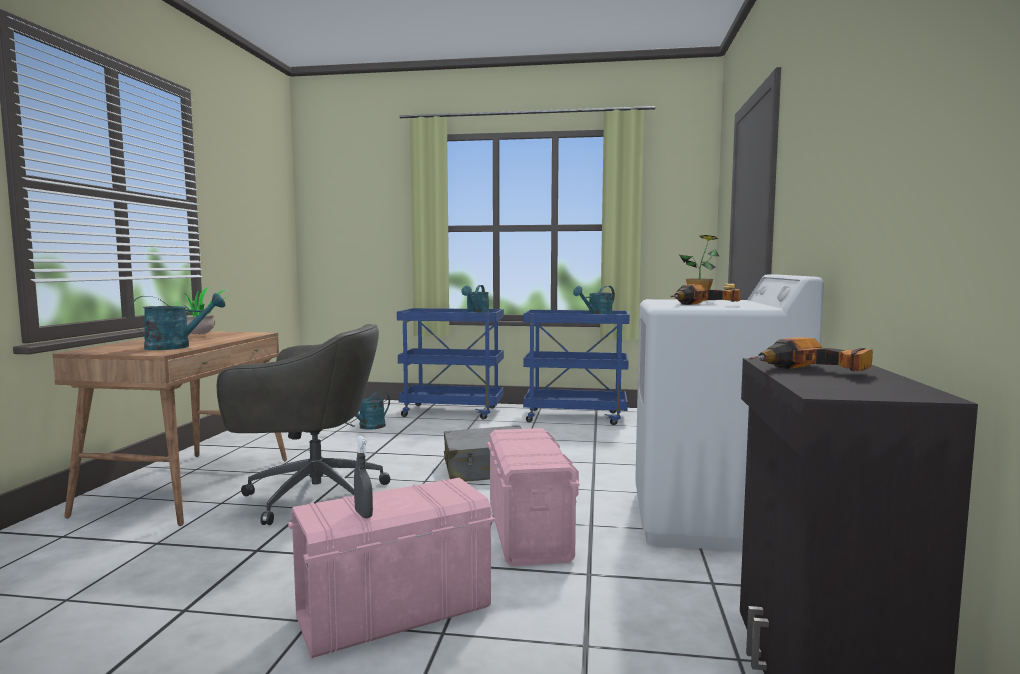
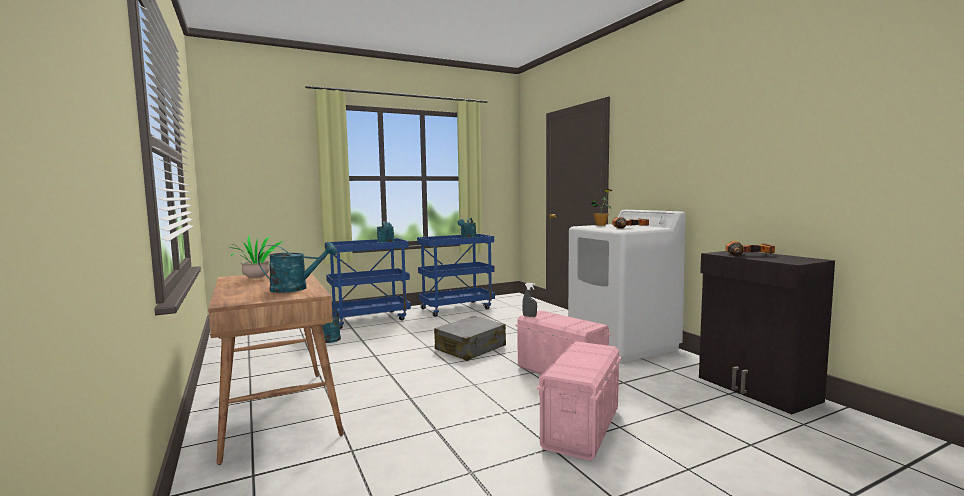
camera: 35 degrees left, 0 degrees up
turquoise watering can [130,293,225,350] -> turquoise watering can turned 60 degrees clockwise [258,242,337,293]
grey office chair [217,324,390,525] -> none
grey spray bottle [354,436,373,518] -> grey spray bottle moved to [522,283,537,317]

